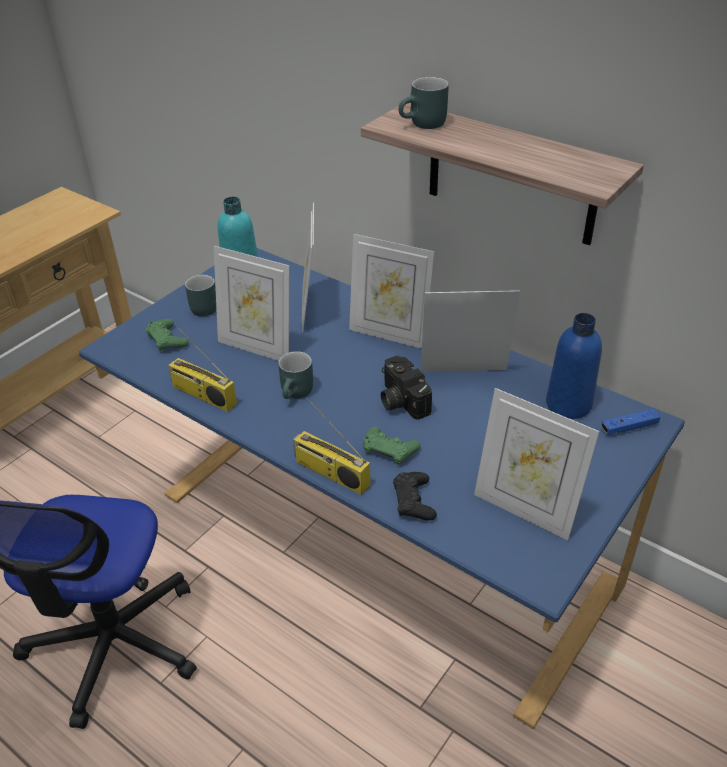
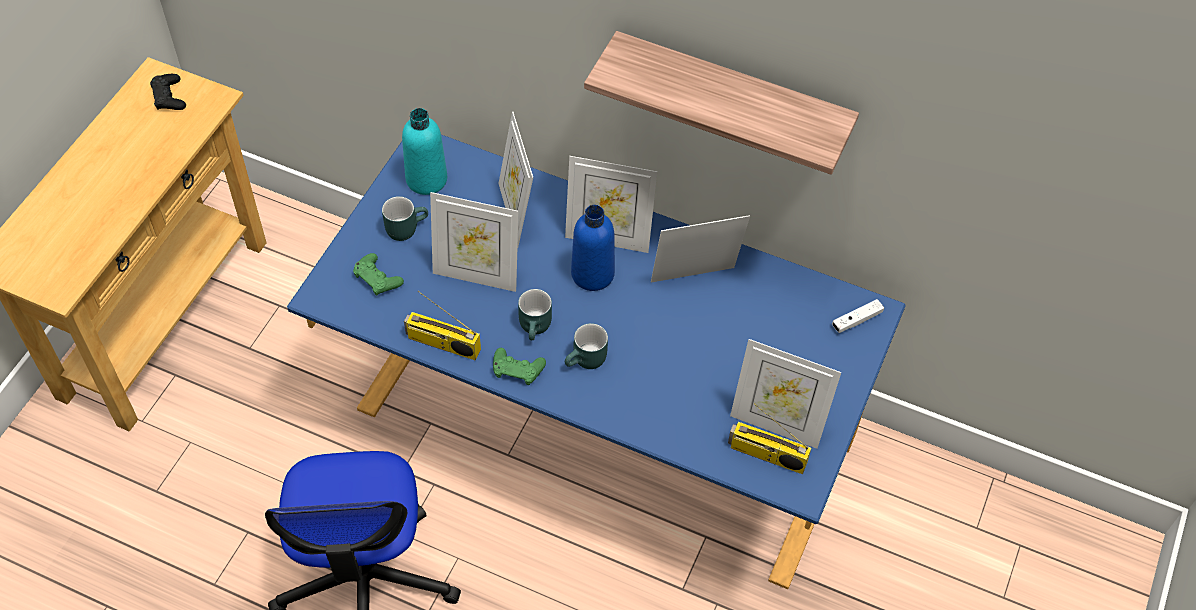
camera: 15 degrees left, 15 degrees up
radio [293,401,370,495] -> radio moved to [728,403,811,474]
green game controller [363,427,420,465] -> green game controller moved to [493,348,546,385]
camera [381,356,432,420] -> none
black game controller [393,472,437,520] -> black game controller moved to [150,74,186,110]
turquoise mug [399,77,449,129] -> turquoise mug moved to [565,323,608,369]
blue bottle [546,313,602,419] -> blue bottle moved to [571,205,615,291]
blue game controller [601,409,661,435] -> white game controller [832,299,884,333]

